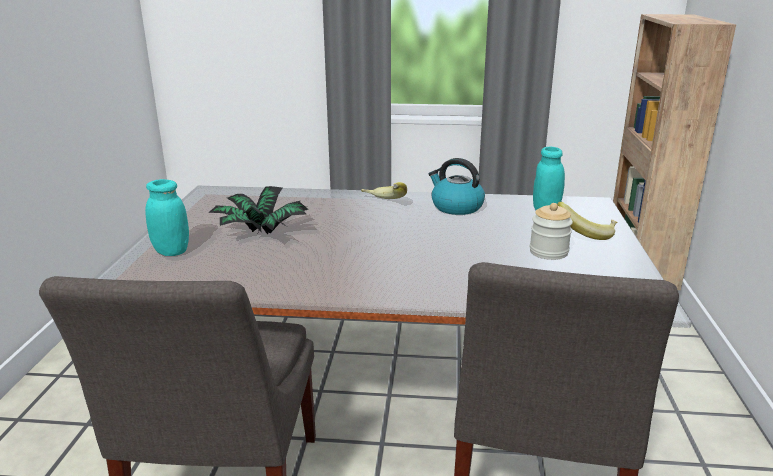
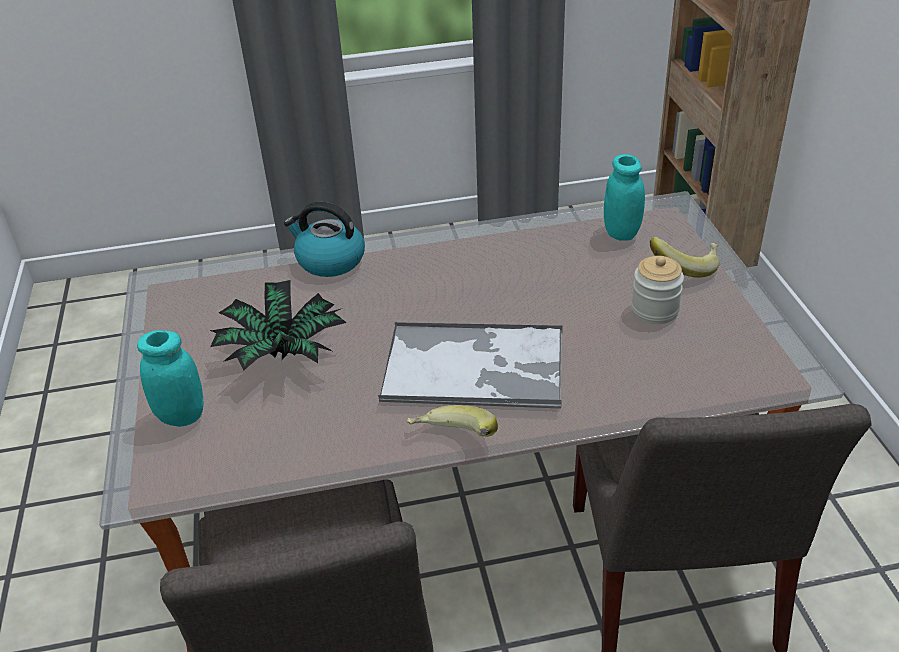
camera: 15 degrees left, 15 degrees up
banana [361,182,407,199] -> banana moved to [407,405,498,437]
kettle [428,158,485,215] -> kettle moved to [284,202,365,277]
none -> tray [378,322,563,409]

